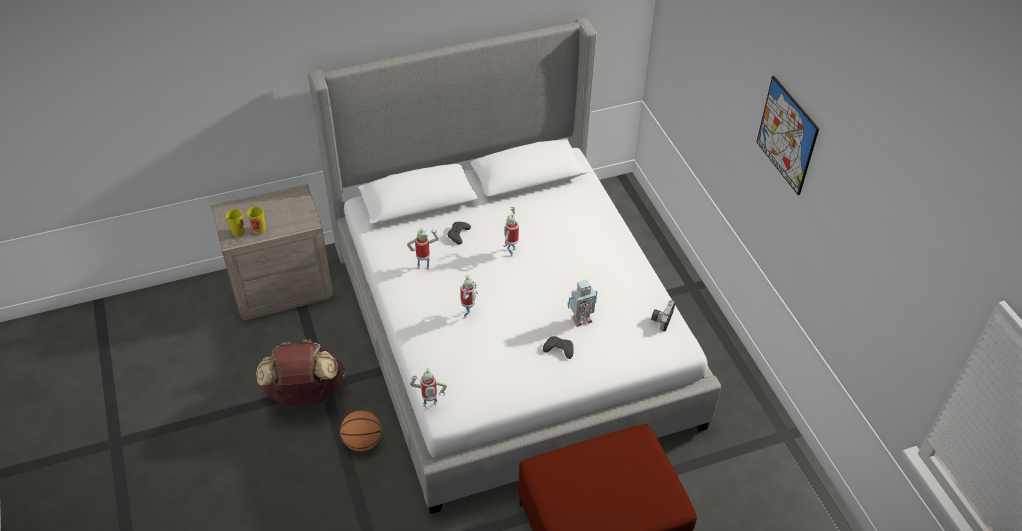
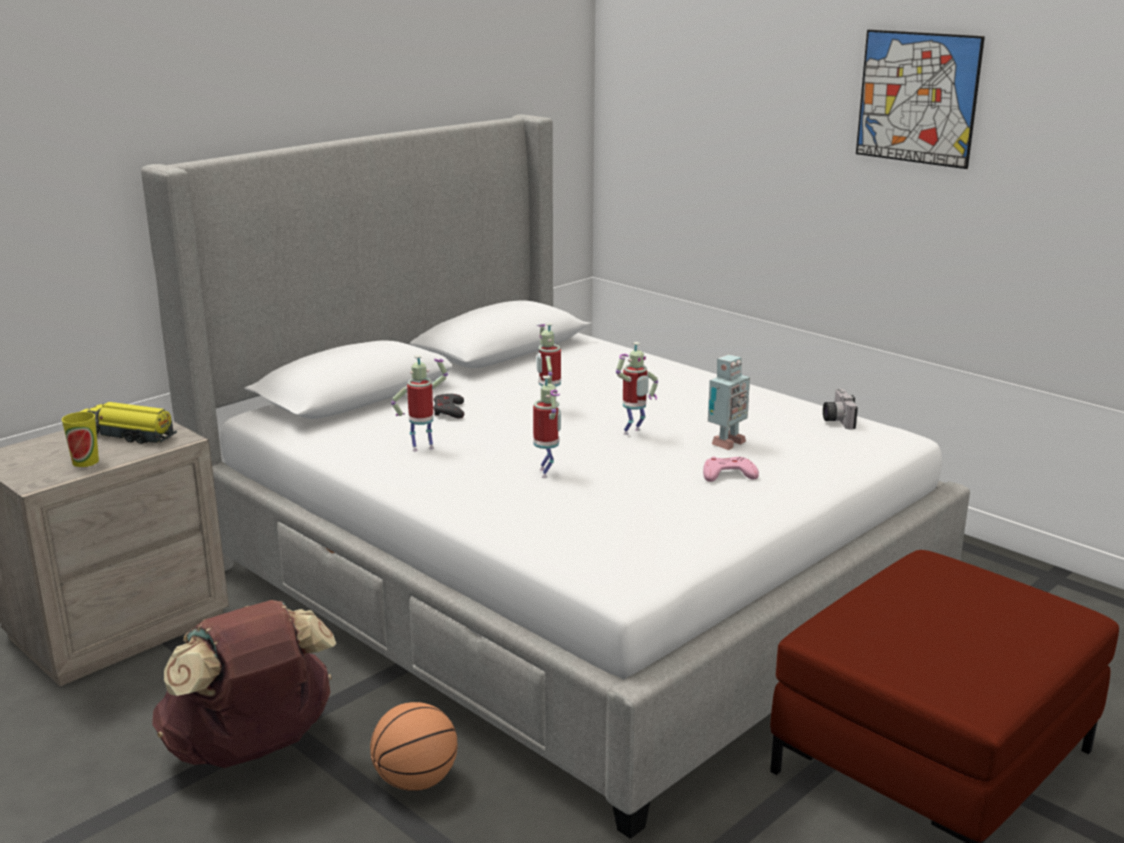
camera: 25 degrees left, 25 degrees down
cup [226,209,245,237] -> none
toy robot [410,368,447,407] -> toy robot moved to [616,342,658,435]
grey game controller [543,336,574,359] -> pink game controller [703,457,759,482]
none -> toy truck [80,402,177,444]

